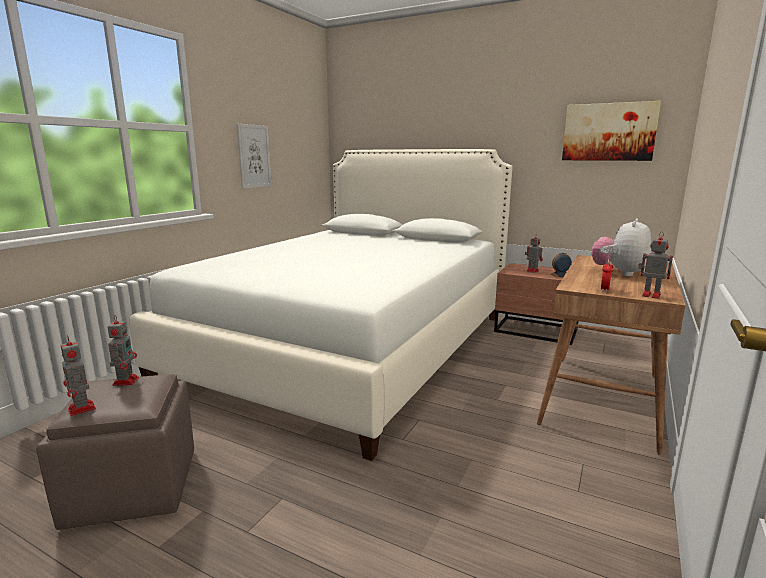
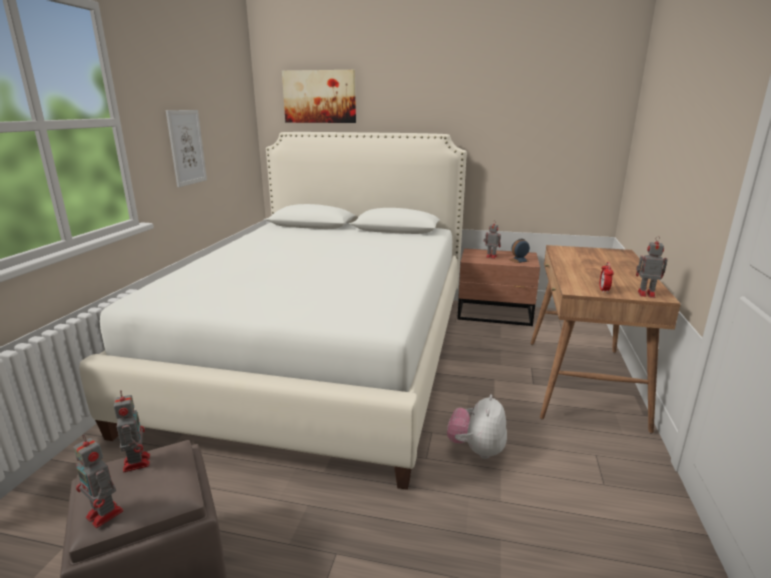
camera: 15 degrees left, 5 degrees up
picture [562,101,661,161] -> picture moved to [282,70,356,123]
plush toy [591,218,651,276] -> plush toy moved to [447,394,507,459]

